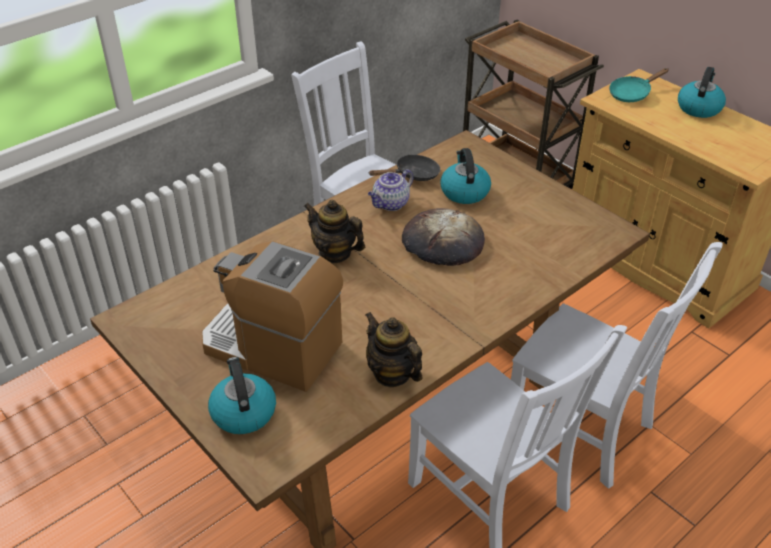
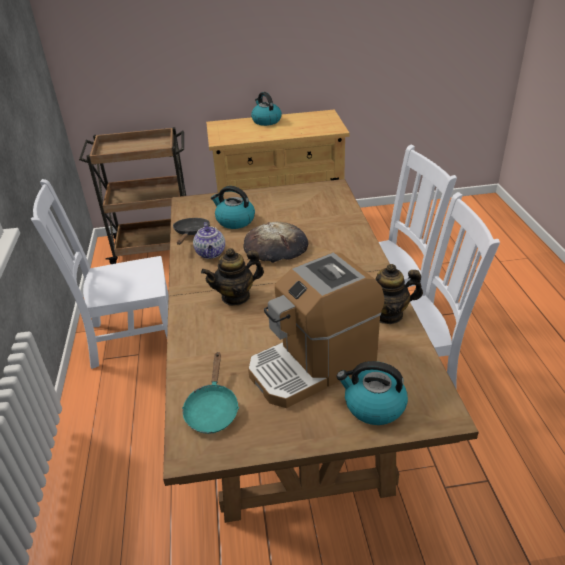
camera: 55 degrees left, 5 degrees down
turquoise frying pan [609,68,669,102] -> turquoise frying pan moved to [182,352,239,434]

